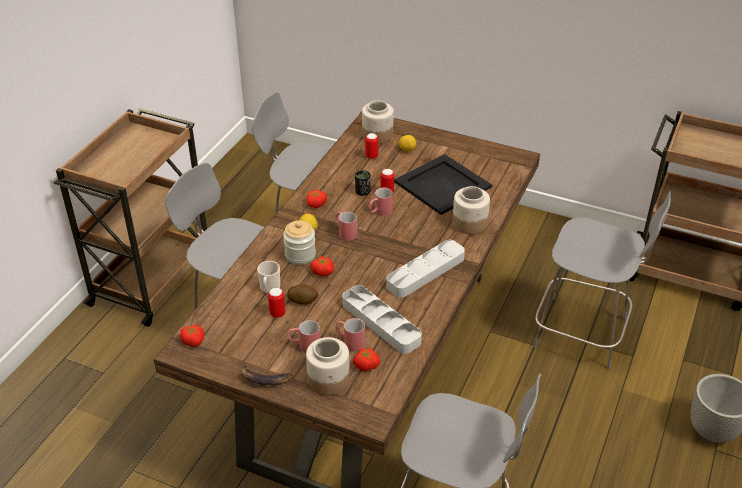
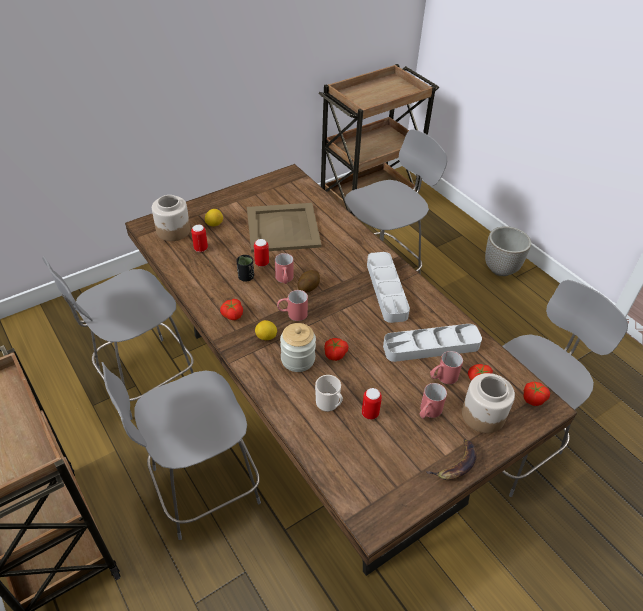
camera: 60 degrees left, 5 degrees up
tomato [180,324,204,347] -> tomato moved to [523,382,550,406]
potato [287,284,318,305] -> potato moved to [298,270,320,293]
black tray [394,154,492,215] -> beige tray [247,203,322,253]
jar [452,186,490,234] -> none

